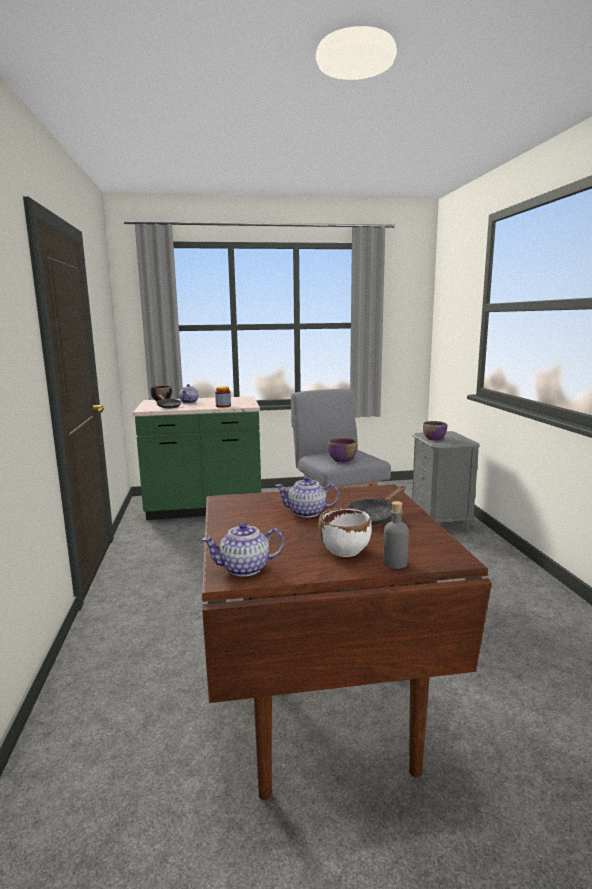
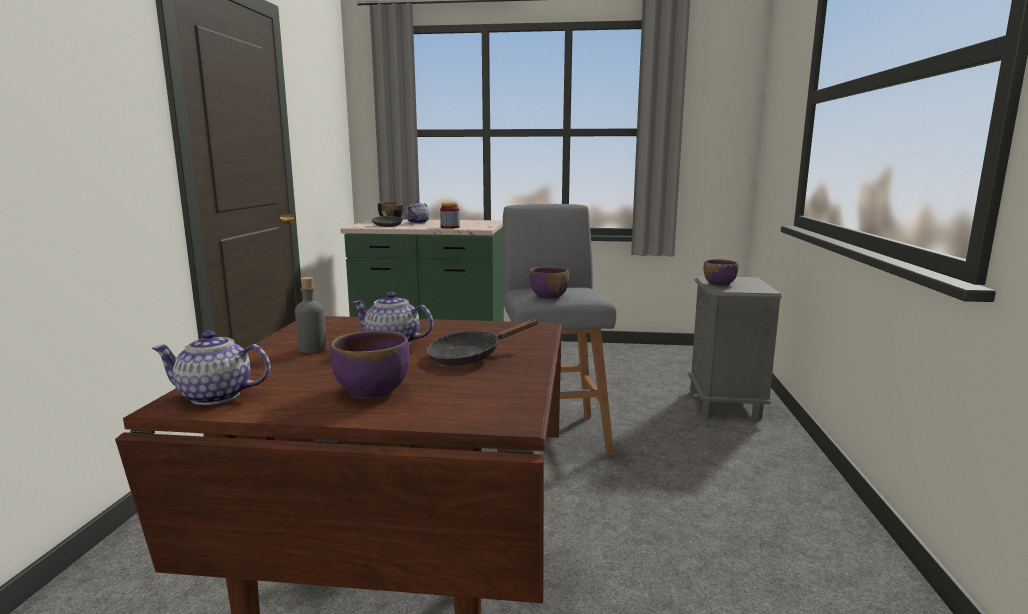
camera: 15 degrees right, 0 degrees up
white bowl [318,508,372,557] -> purple bowl [330,330,410,399]
grey bottle [383,501,409,569] -> grey bottle moved to [295,277,327,353]

